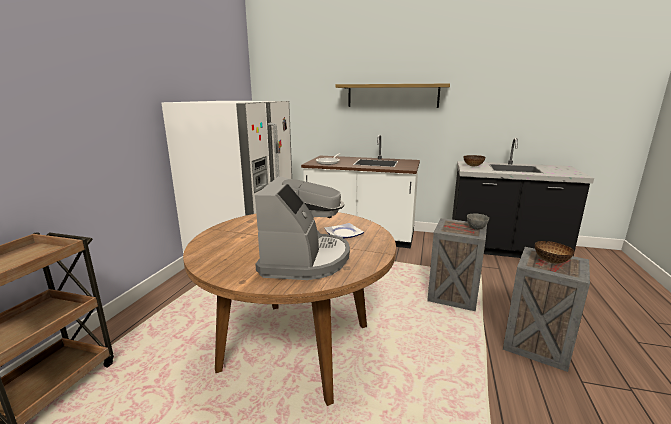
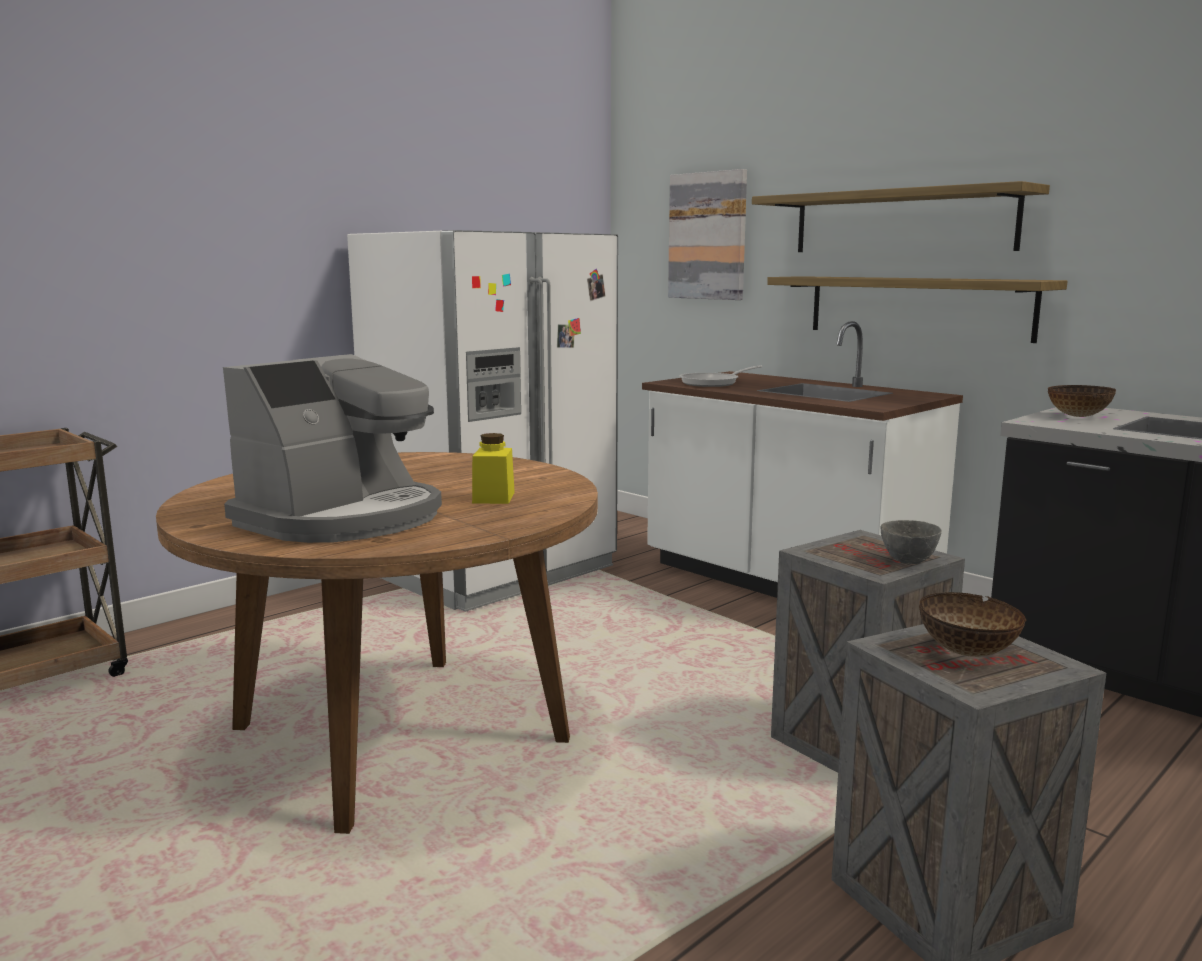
camera: 30 degrees right, 5 degrees down
plate [324,223,364,238] -> yellow jar [472,433,515,504]
none -> picture [668,169,747,300]
none -> shelf [767,276,1067,343]

